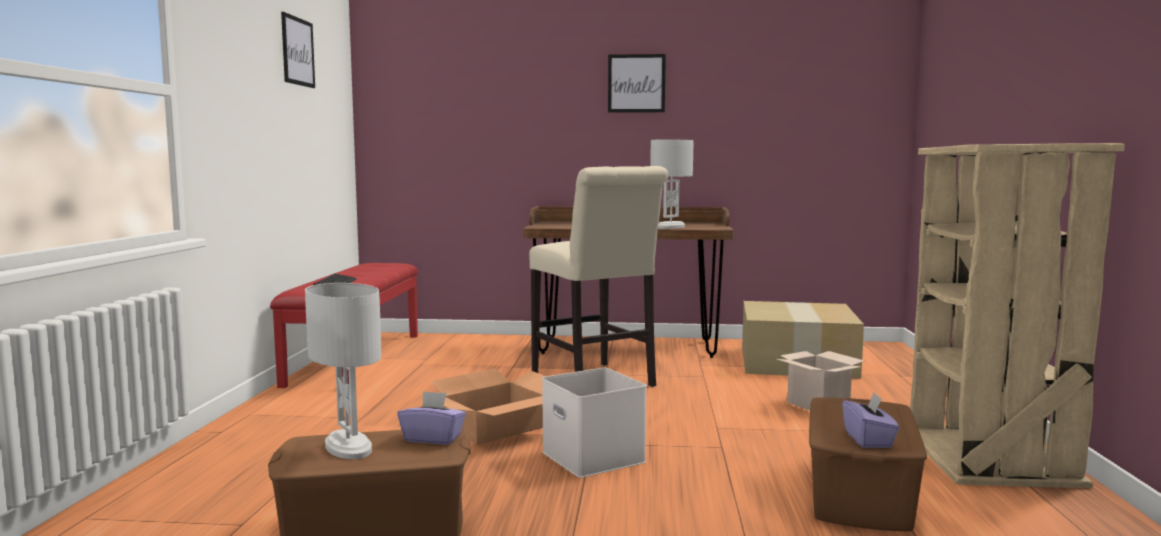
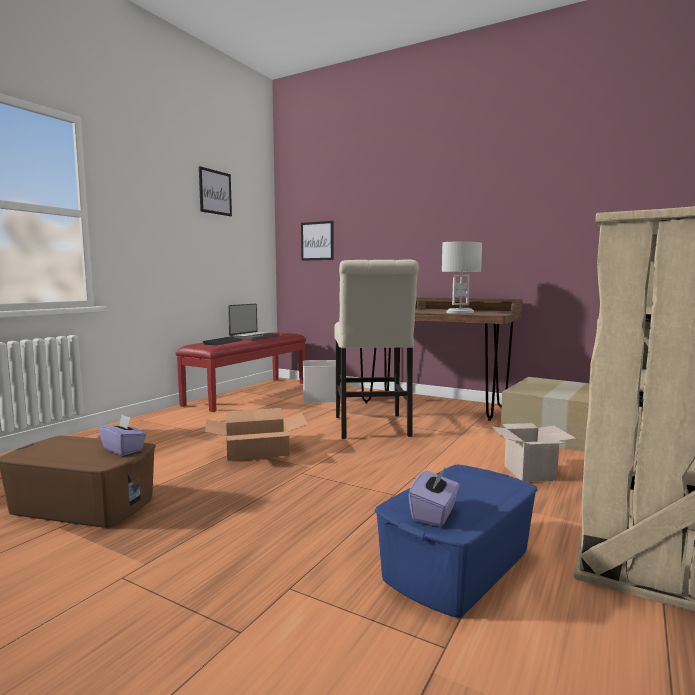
camera: 25 degrees right, 0 degrees up
white table lamp [305,283,381,459] -> none
white storage box [542,368,647,478] -> white storage box moved to [303,360,336,403]
picture [608,54,666,113] -> picture moved to [301,221,333,261]
brown storage box [809,397,927,531] -> blue storage box [375,465,538,618]
none -> laptop [228,304,280,340]

